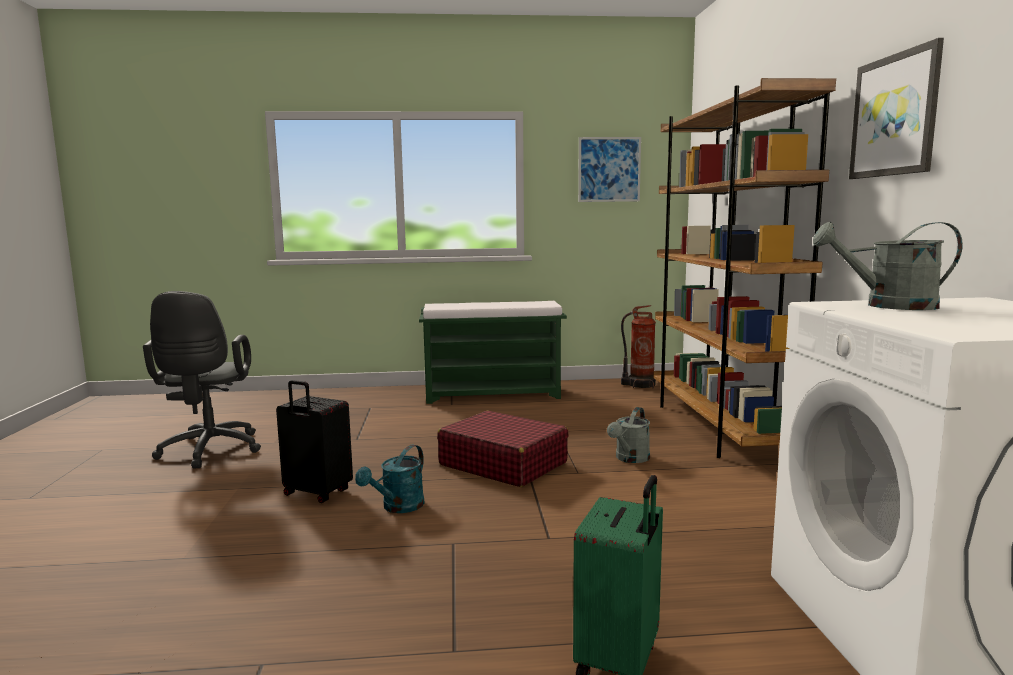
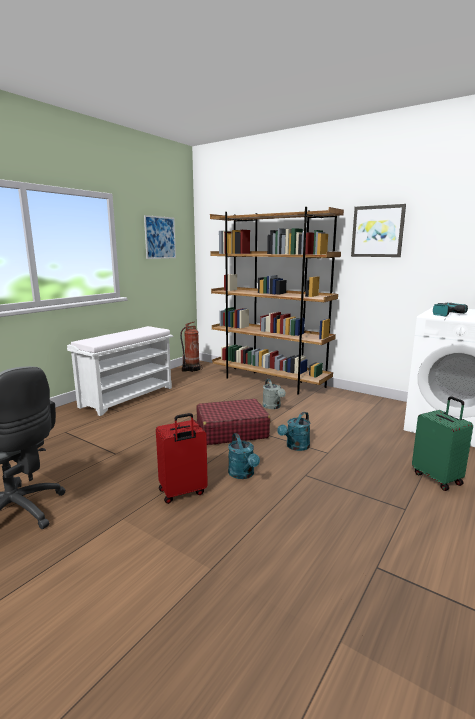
camera: 50 degrees left, 5 degrees up
black suitcase [276,380,353,503] -> red suitcase [156,413,208,504]
green bench [419,301,567,404] -> white bench [67,326,173,416]
grey watering can [813,222,963,310] -> power drill [433,303,468,317]
none -> turquoise watering can [277,412,310,451]

